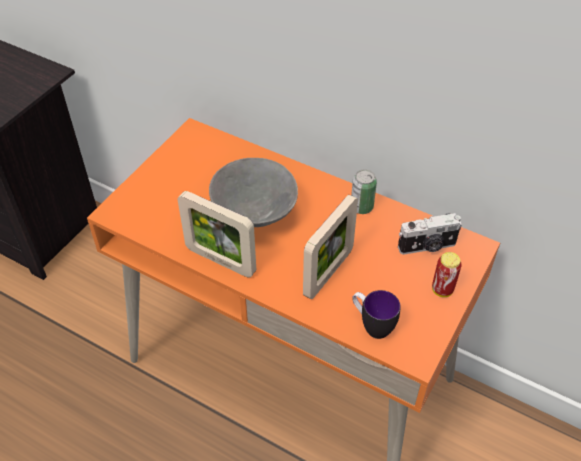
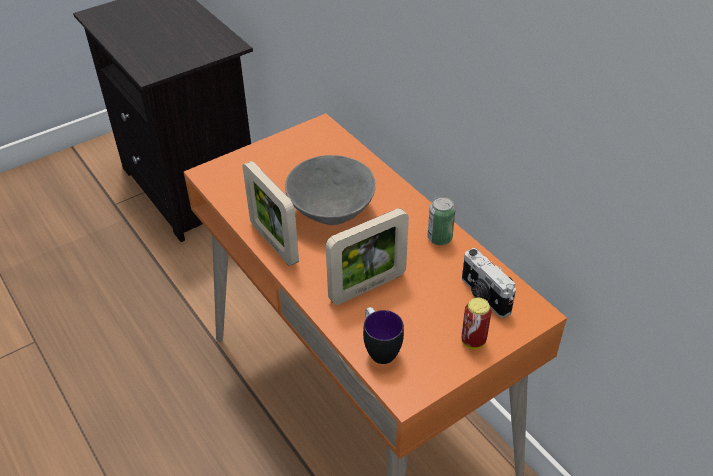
camera: 25 degrees right, 5 degrees down
camera [398,213,462,255] -> camera turned 45 degrees clockwise [462,248,516,318]

